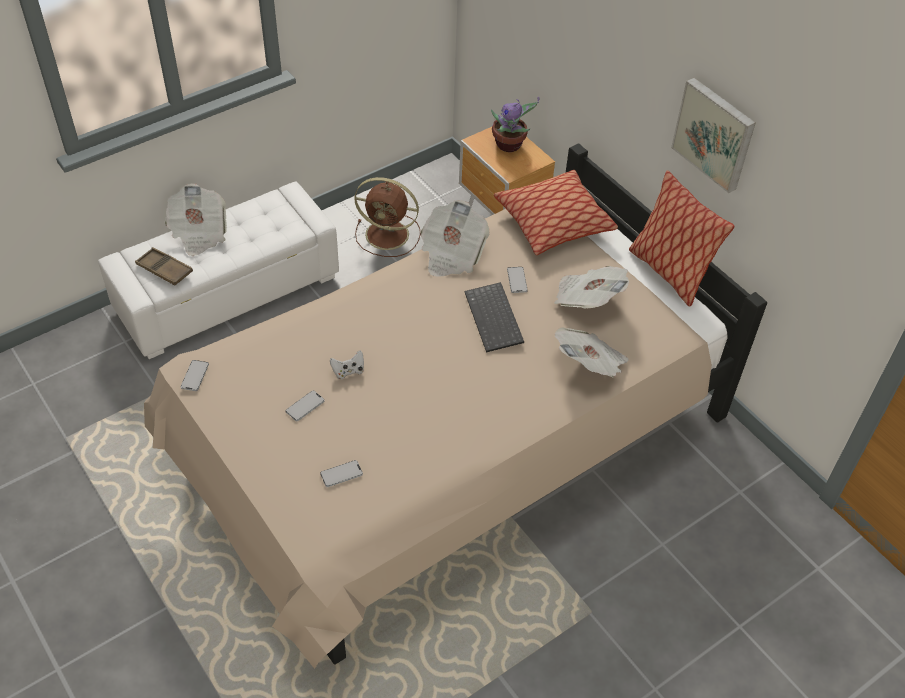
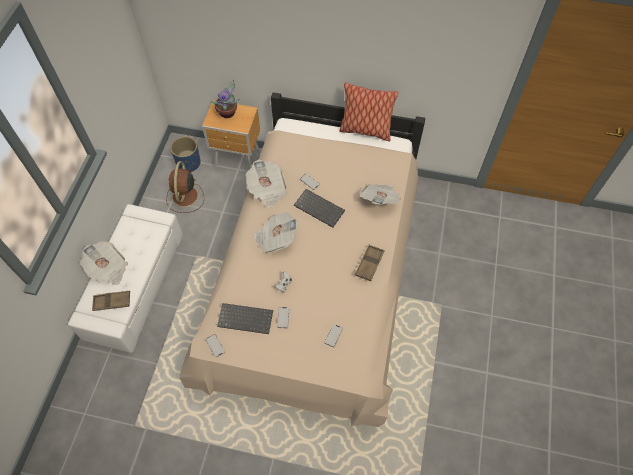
camera: 40 degrees left, 10 degrees up
brown fan [354,177,420,257] -> brown fan turned 120 degrees clockwise [166,161,204,213]
pillow [494,170,618,255] -> none
newspaper [554,266,629,309] -> newspaper moved to [254,212,298,254]
picture [671,78,756,193] -> none
none -> blue planter [170,136,201,173]
none -> keyboard [217,303,273,334]
none -> brown tray [355,245,384,281]

